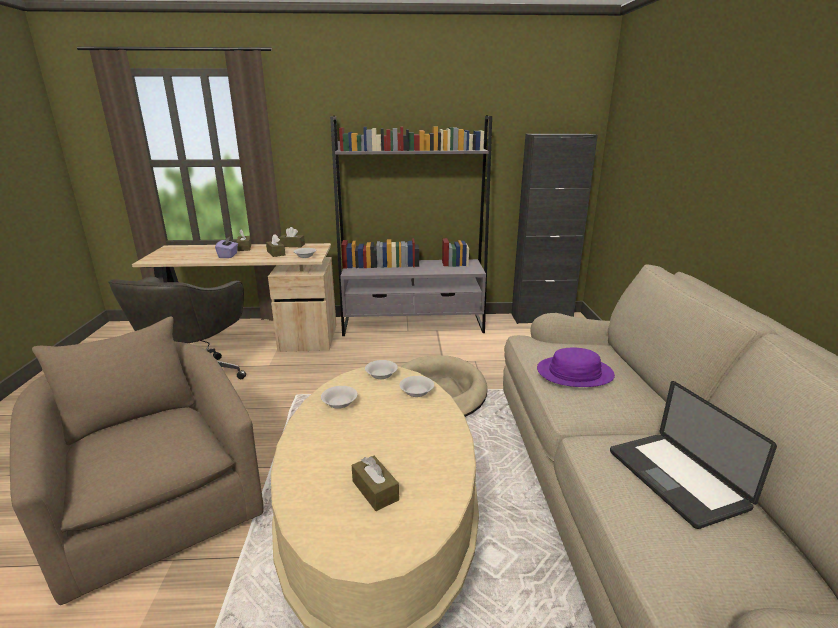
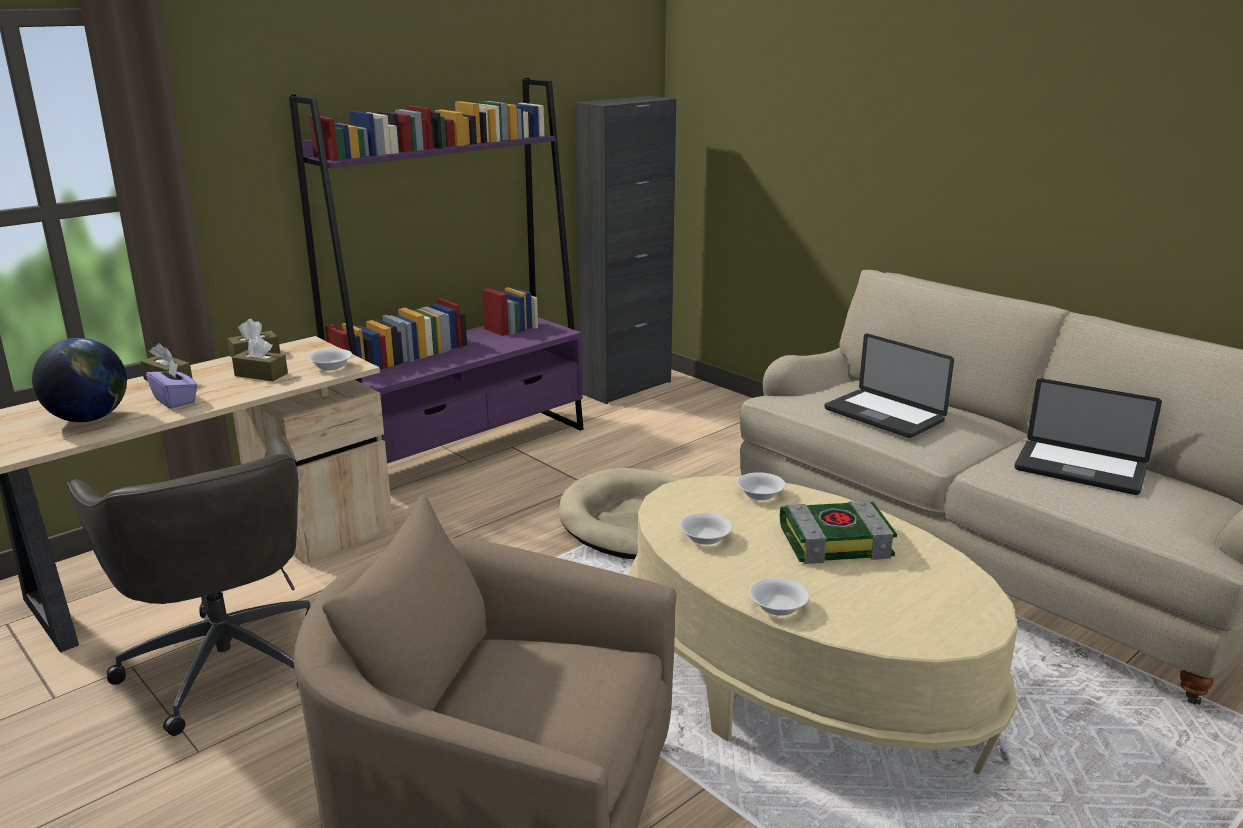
camera: 40 degrees left, 0 degrees up
grey bookcase [330,115,492,336] -> purple bookcase [289,78,584,464]
brown tissue box [352,456,399,511] -> none
white bowl [365,360,398,379] -> white bowl moved to [749,578,809,616]
purple hat [537,348,615,387] -> laptop [824,333,954,438]
none -> globe [32,338,127,422]
none -> book [780,500,897,564]

